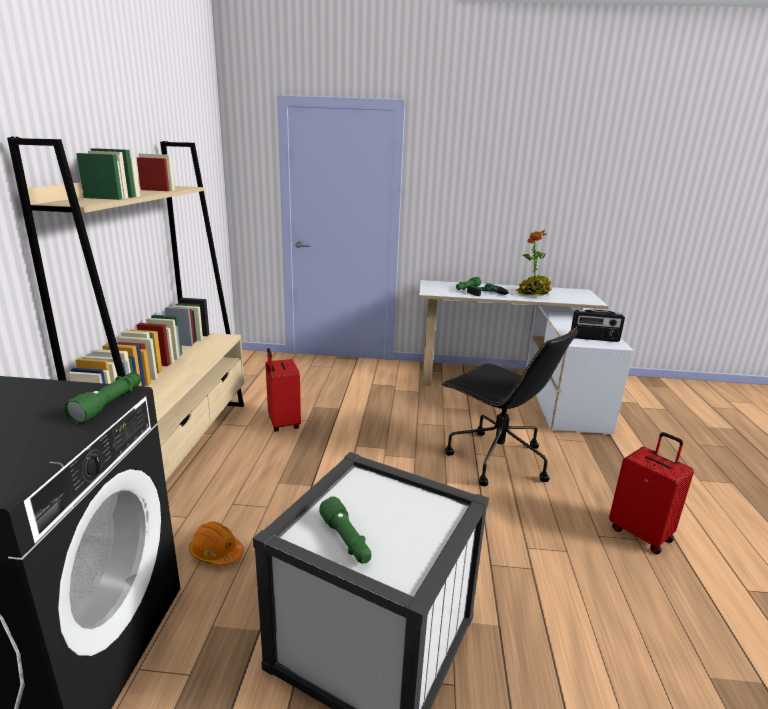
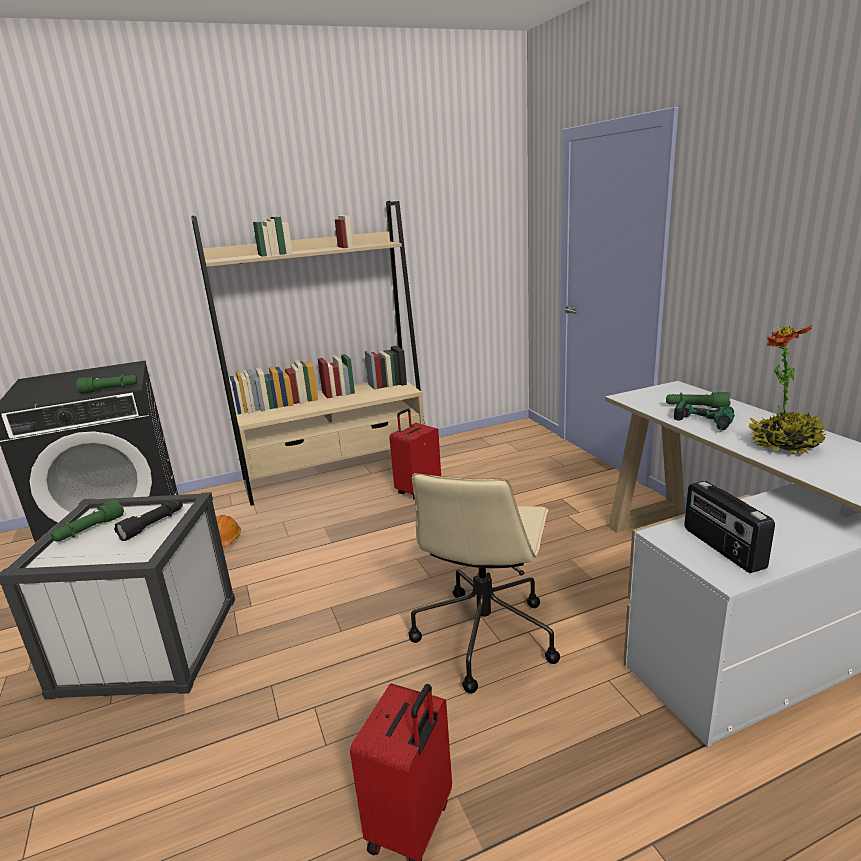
camera: 65 degrees right, 0 degrees up
black office chair [441,327,578,486] -> beige office chair [408,473,560,693]
none -> black flashlight [114,499,183,541]

